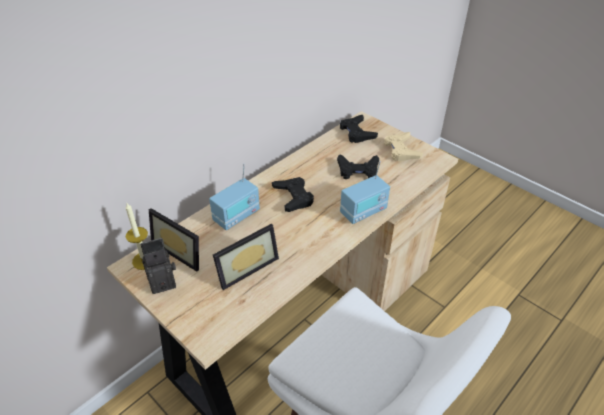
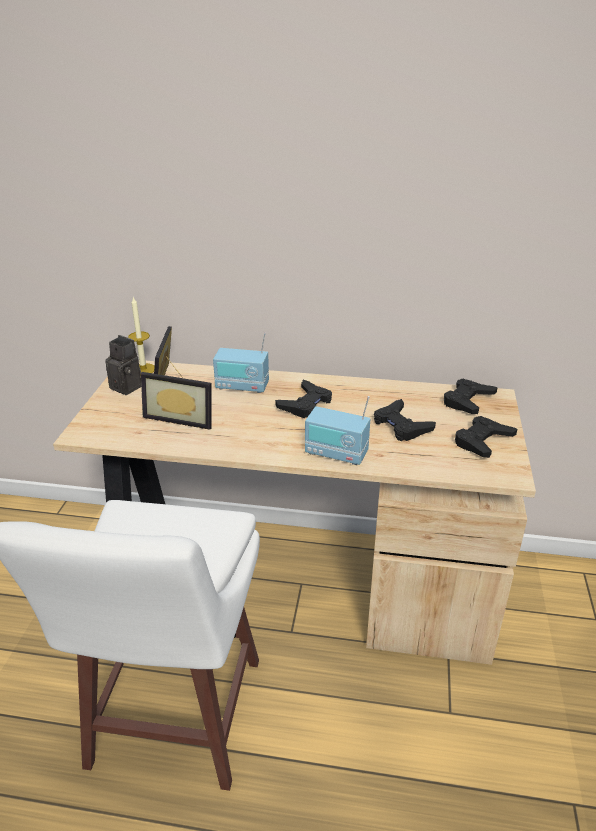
camera: 55 degrees right, 10 degrees down
beige game controller [384,132,423,161] -> black game controller [455,416,517,458]

